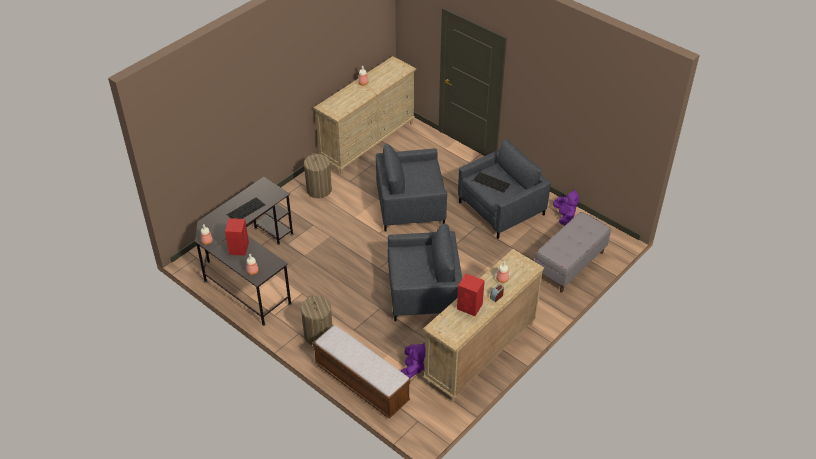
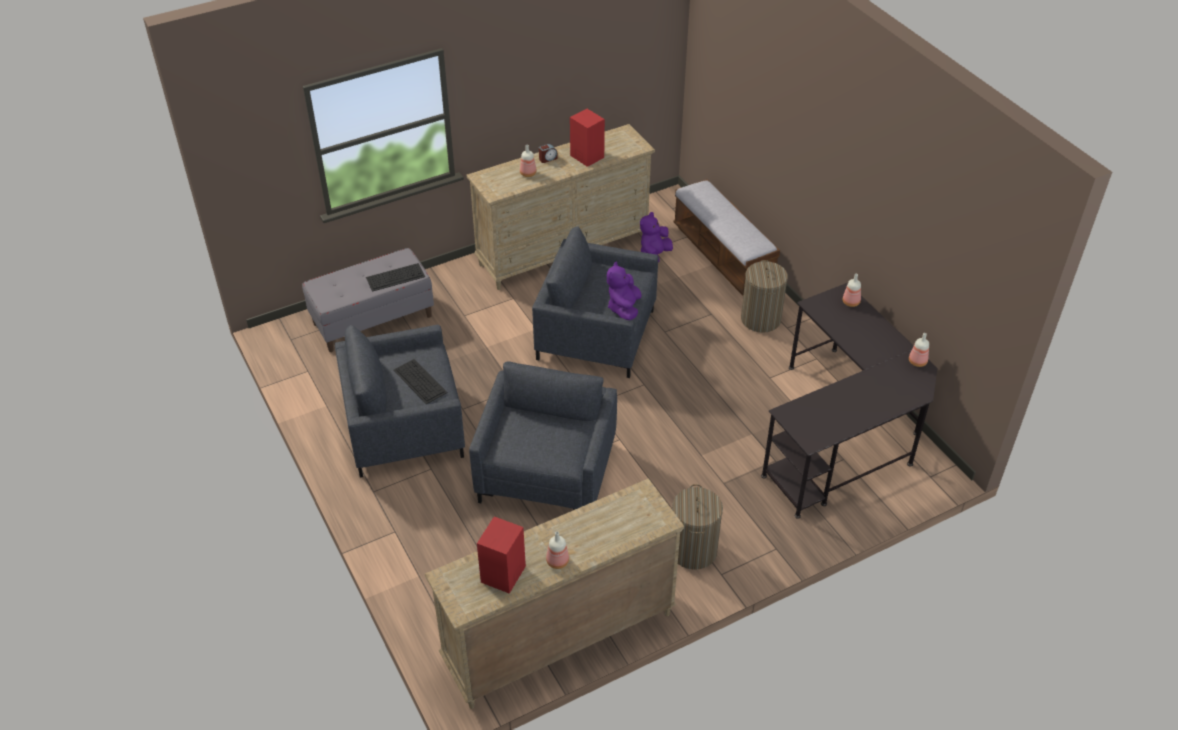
camera: 160 degrees left, 0 degrees up
red speaker [225,218,249,256] -> red speaker moved to [477,516,526,594]
keyboard [227,197,265,219] -> keyboard moved to [366,263,425,292]
grey armchair [376,144,447,231] -> grey armchair turned 90 degrees counterclockwise [469,361,617,510]
purple plush toy [553,189,579,226] -> purple plush toy moved to [607,262,642,320]

